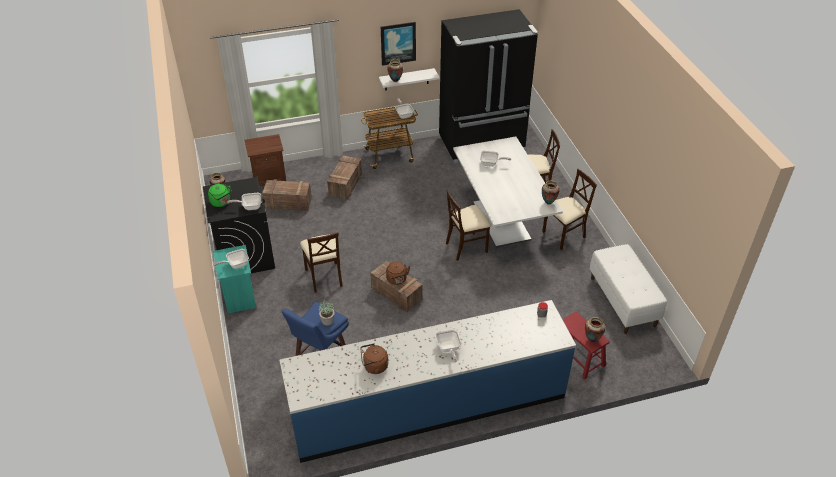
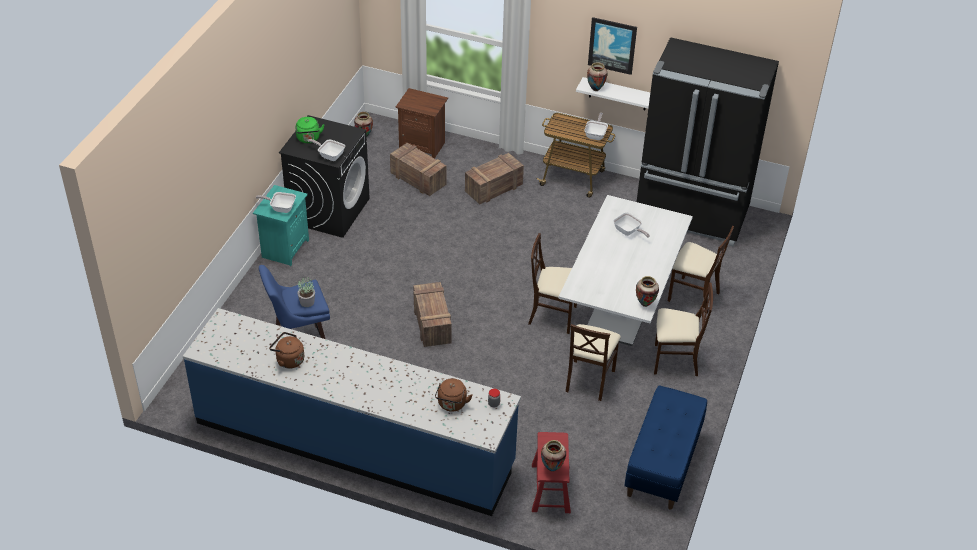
camera: 35 degrees right, 0 degrees up
beige chair [300,232,342,293] -> beige chair moved to [566,324,621,401]
brown kettle [386,261,410,285] -> brown kettle moved to [435,378,473,412]
frying pan [436,330,461,362] -> none
white bench [590,244,667,334] -> blue bench [624,386,707,510]

